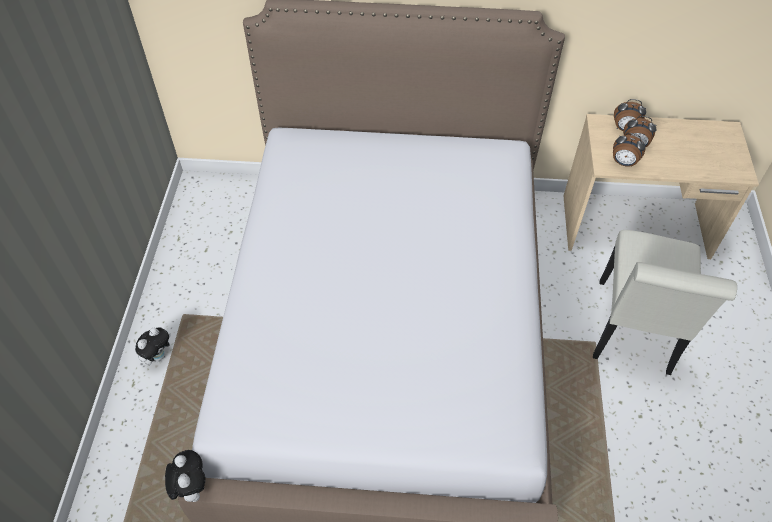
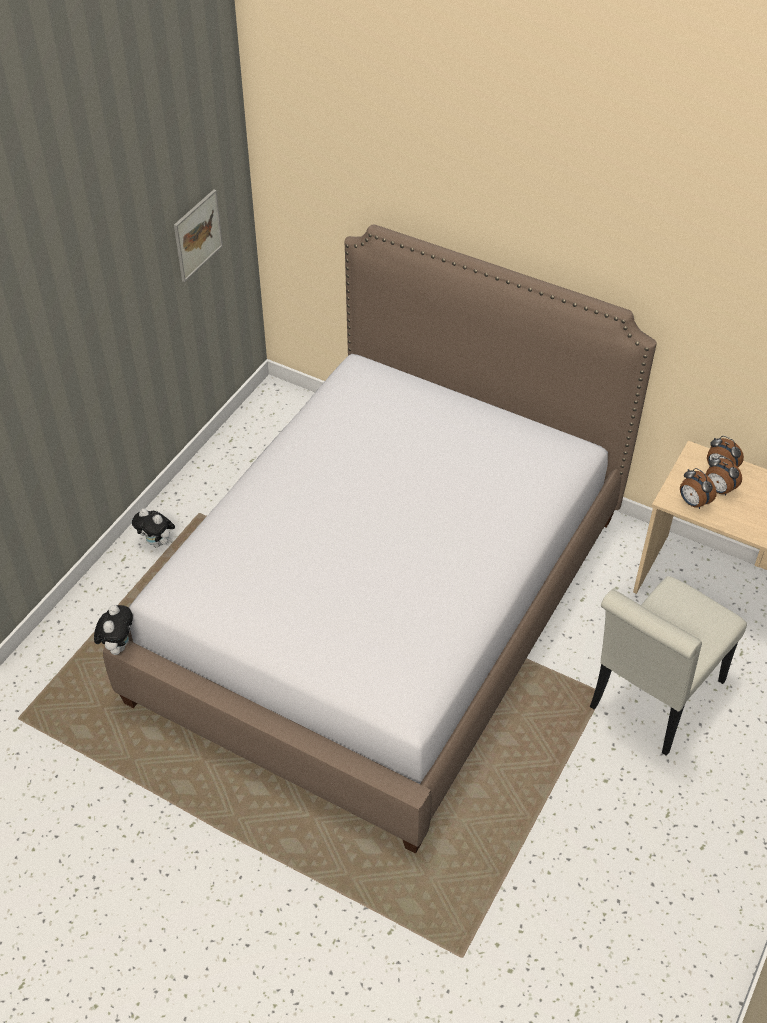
camera: 25 degrees right, 5 degrees down
plush toy [135,327,170,365] -> plush toy turned 60 degrees clockwise [132,508,175,547]
none -> picture [174,189,223,282]

